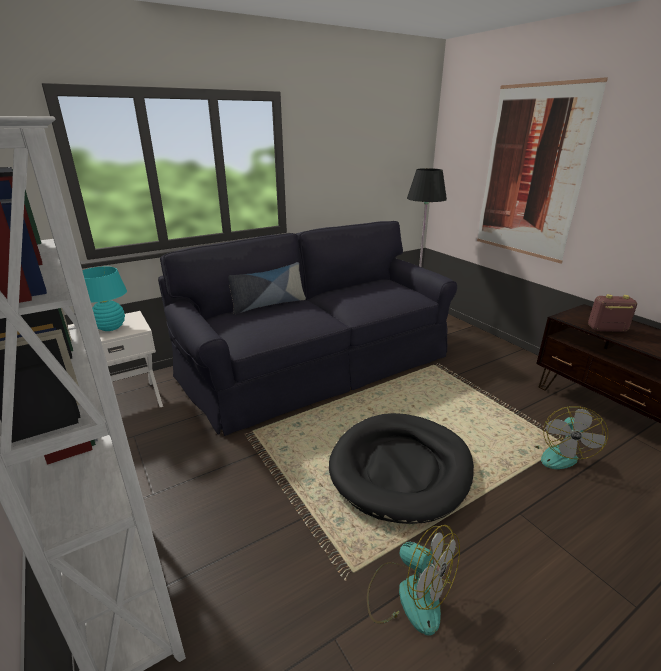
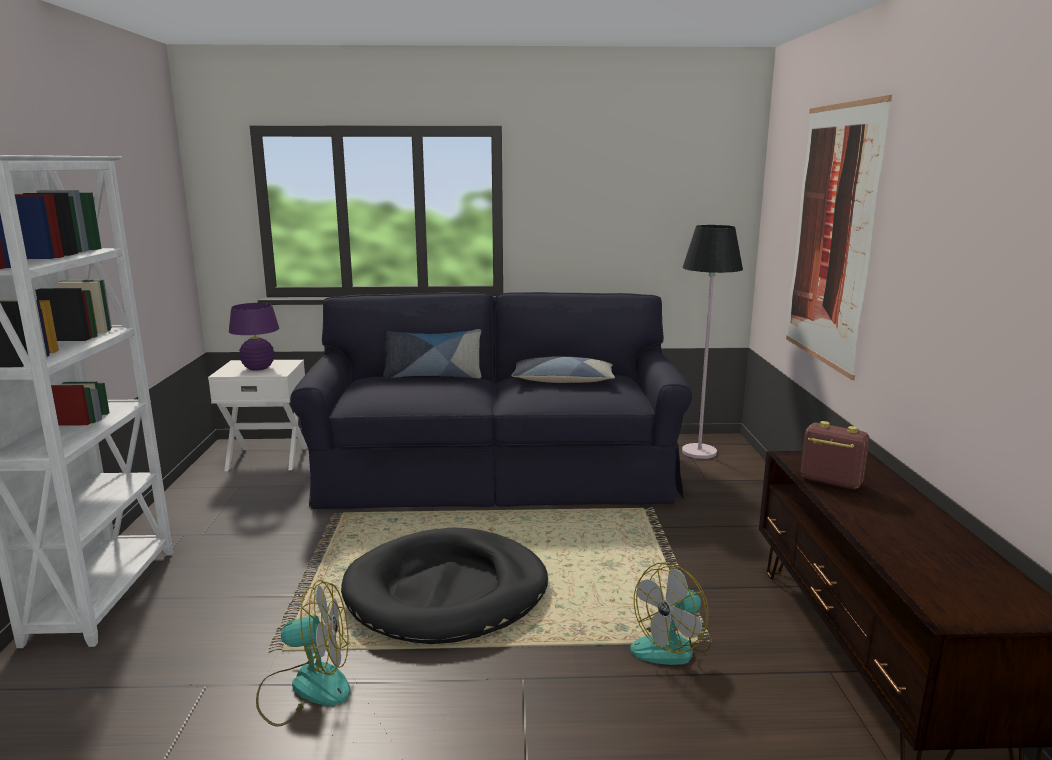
camera: 30 degrees right, 10 degrees down
turquoise table lamp [82,266,127,331] -> purple table lamp [229,303,280,371]
fan [367,525,460,636] -> fan turned 75 degrees counterclockwise [256,580,350,726]
none -> pillow [511,357,615,383]

